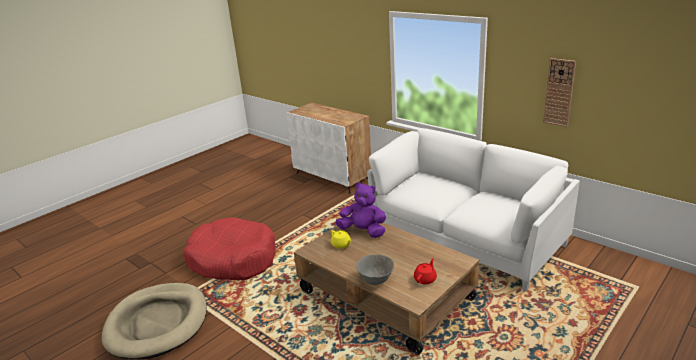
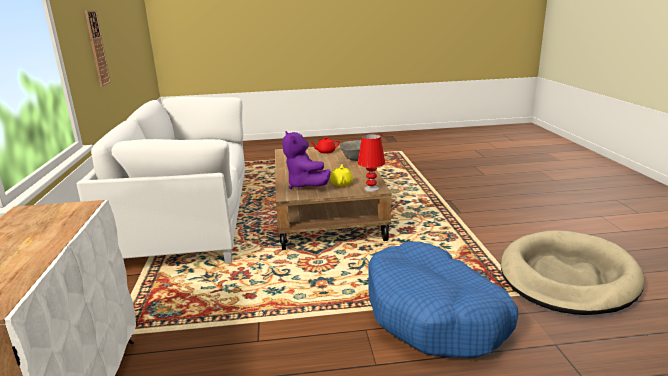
camera: 140 degrees left, 5 degrees down
red dog bed [184,217,276,280] -> blue dog bed [368,241,518,358]
none -> red table lamp [358,134,385,192]

